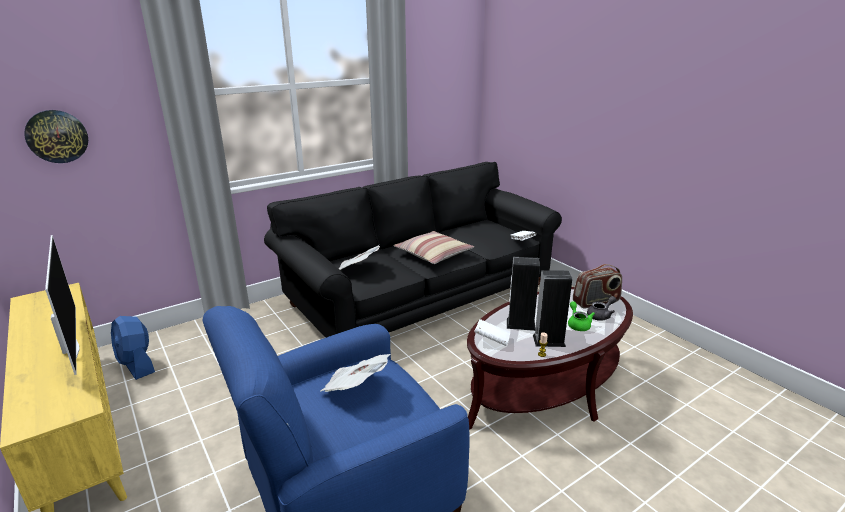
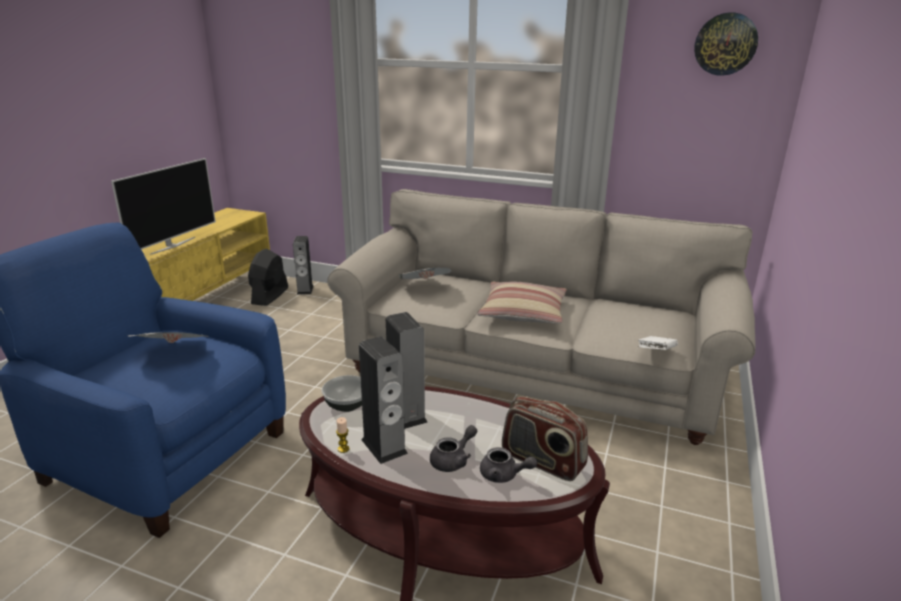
camera: 55 degrees right, 0 degrees up
wall clock [24,110,88,163] -> wall clock moved to [694,12,758,76]
blue fan [111,316,155,380] -> black fan [248,248,288,306]
black sofa [264,162,562,338] -> beige sofa [327,189,755,445]
white book [474,319,510,346] -> bowl [322,375,362,412]
green teapot [568,301,595,331] -> grey teapot [430,425,477,472]
none -> speaker [293,236,313,295]

